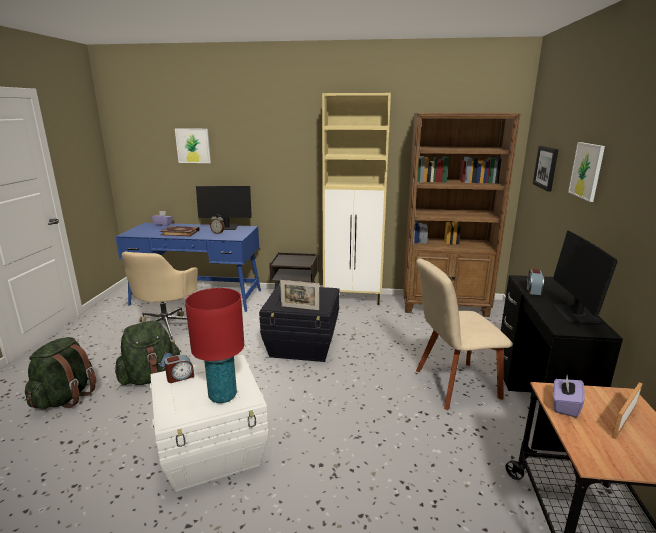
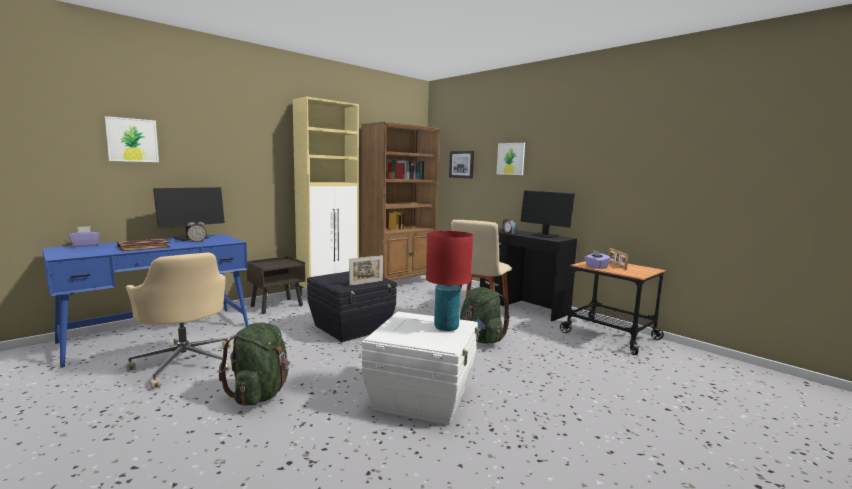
camera: 50 degrees left, 10 degrees down
green backpack [25,337,97,409] -> green backpack moved to [460,287,510,344]
alarm clock [164,355,194,383] -> none

